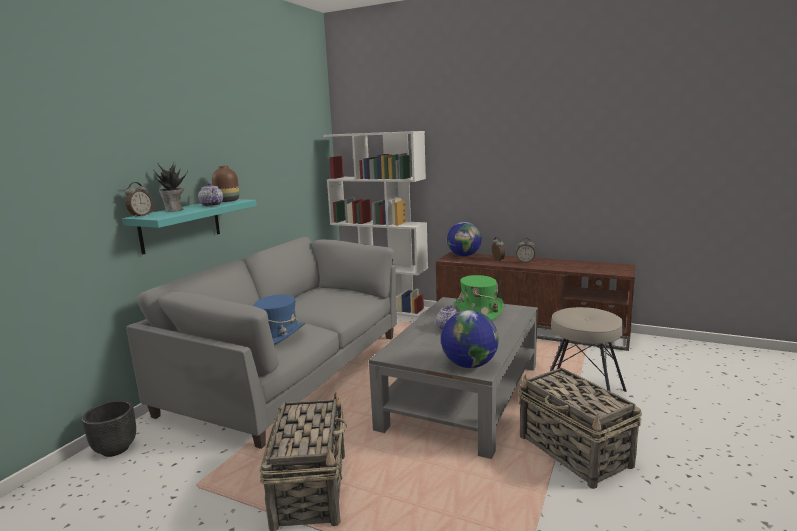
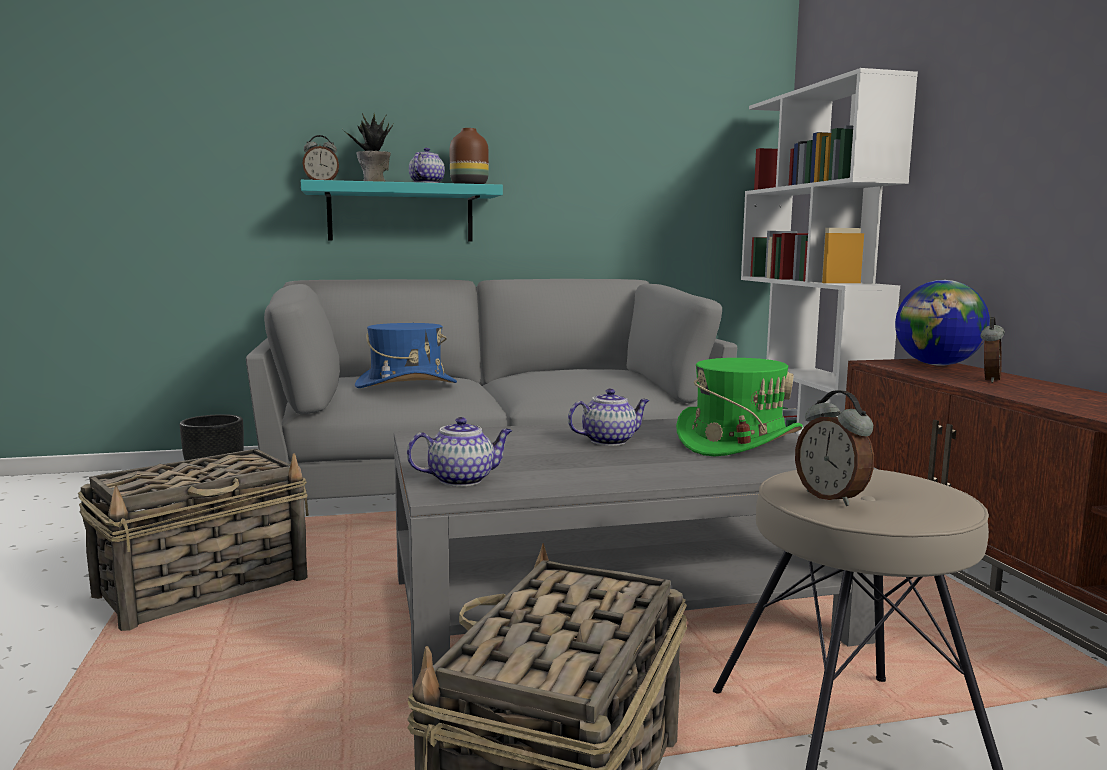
camera: 50 degrees right, 5 degrees down
globe [441,310,499,368] -> teapot [407,417,512,486]
alarm clock [516,238,535,263] -> alarm clock moved to [795,390,874,506]

